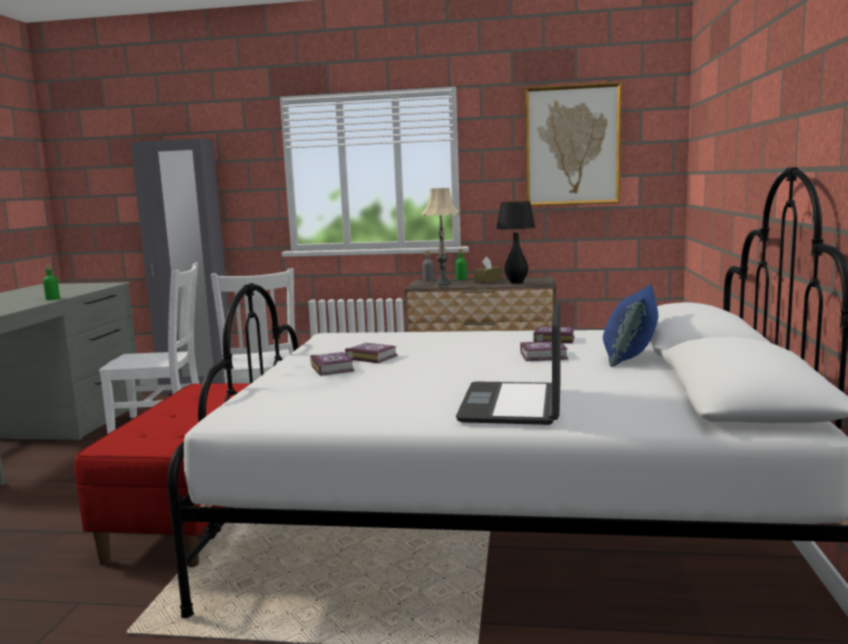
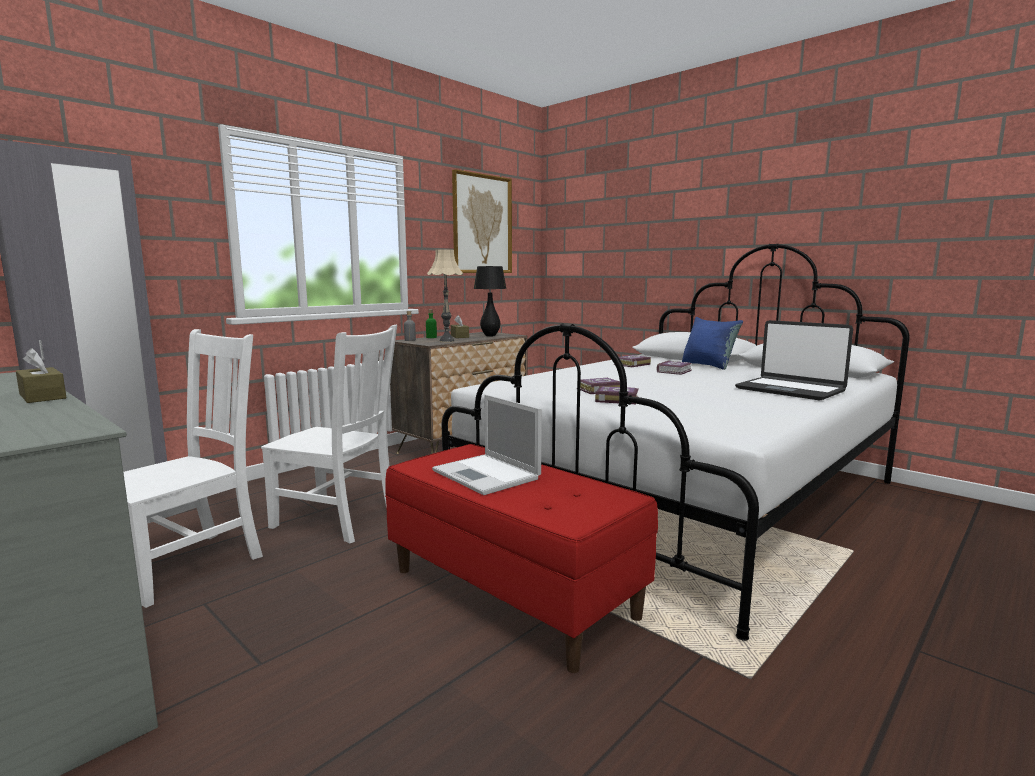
camera: 55 degrees left, 0 degrees up
green bottle [43,265,60,300] -> brown tissue box [16,348,67,403]
none -> laptop [432,394,542,495]

